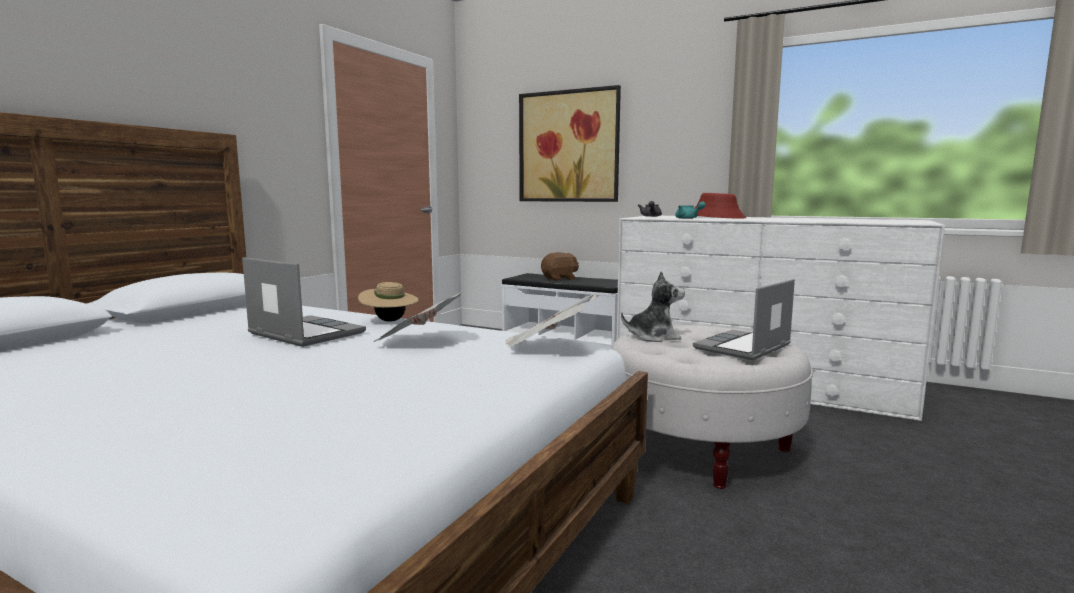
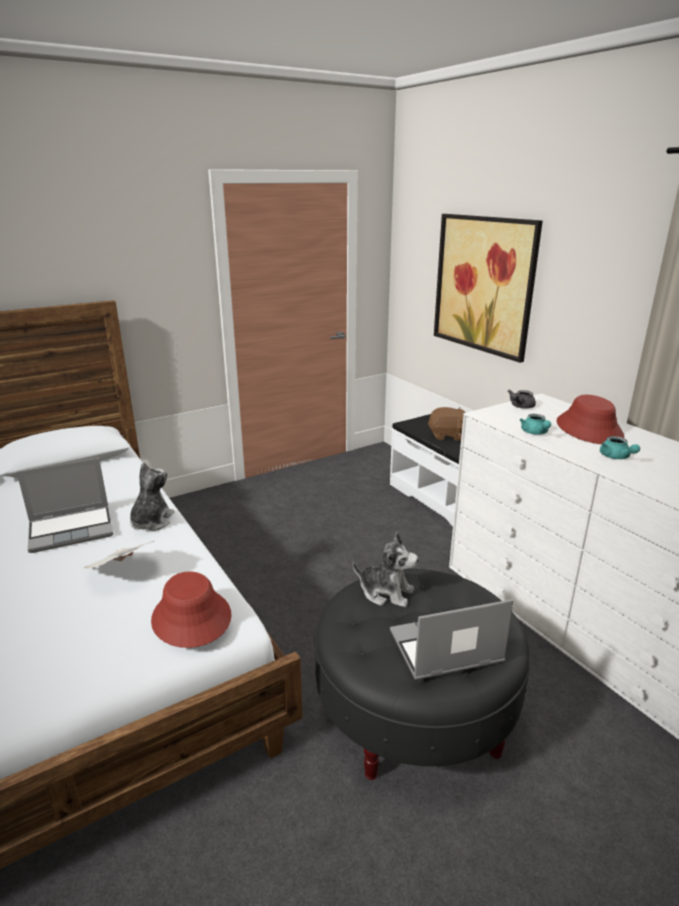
camera: 30 degrees right, 15 degrees up
laptop [242,257,366,347] -> laptop turned 90 degrees clockwise [17,458,113,553]
beige hat [358,282,419,322] -> plush toy [130,462,175,531]
newspaper [506,294,597,348] -> red hat [151,571,232,648]
white ottoman [611,325,813,489] -> black ottoman [315,569,531,780]
none -> turquoise teapot [600,436,640,459]

